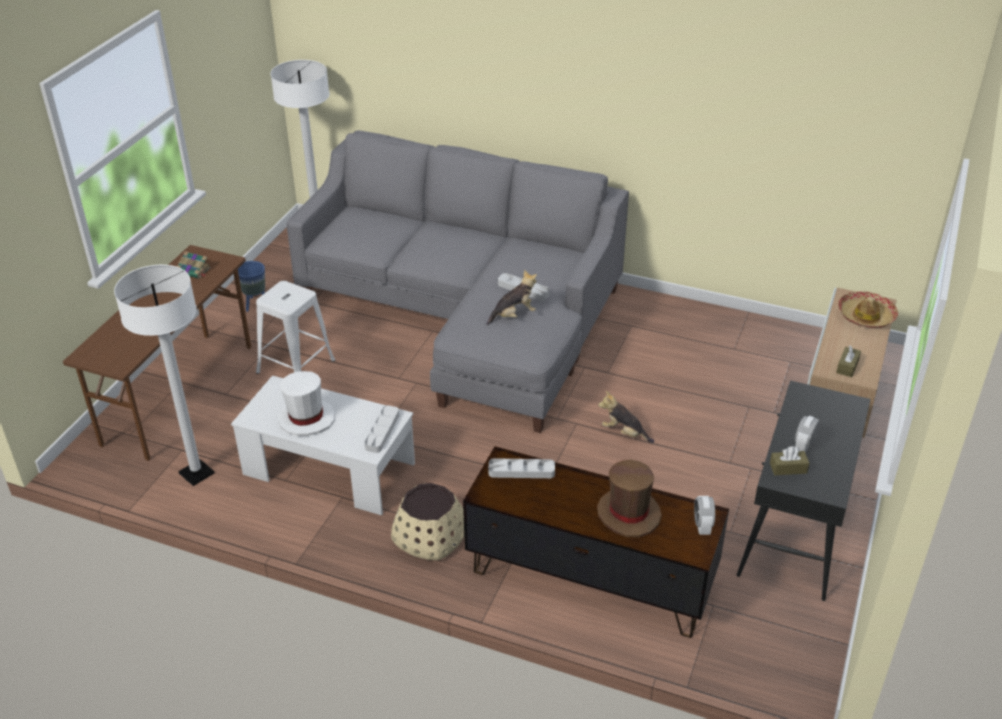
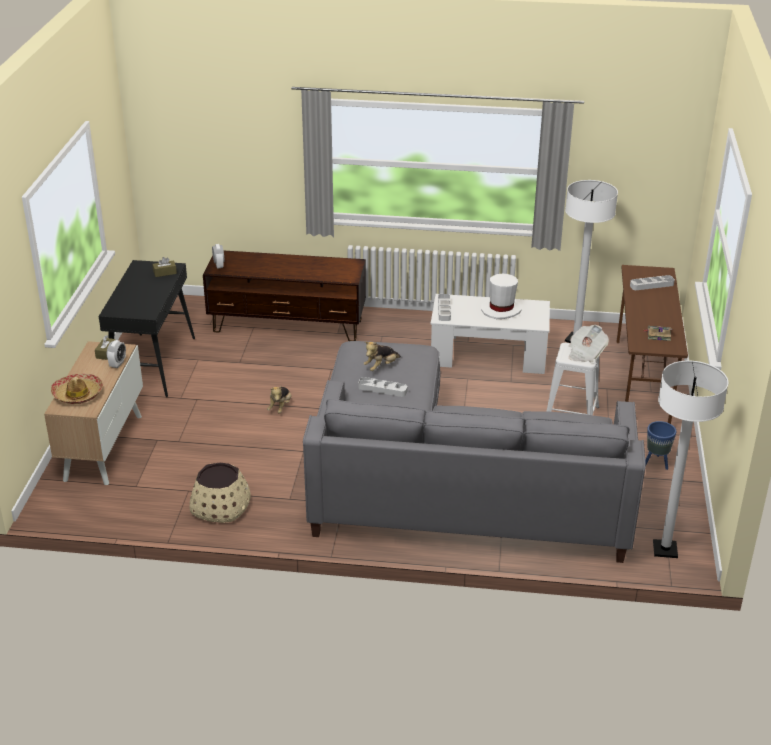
camera: 165 degrees right, 5 degrees down
beige planter [391,483,464,560] -> beige planter moved to [189,462,251,523]
grey tray [489,458,555,478] -> grey tray moved to [630,275,675,290]
brown hat [597,460,662,537] -> none
plush toy [598,391,654,443] -> plush toy turned 90 degrees clockwise [267,385,292,414]
alarm clock [795,416,820,453] -> alarm clock moved to [107,340,126,368]
none -> newspaper [569,325,609,363]

